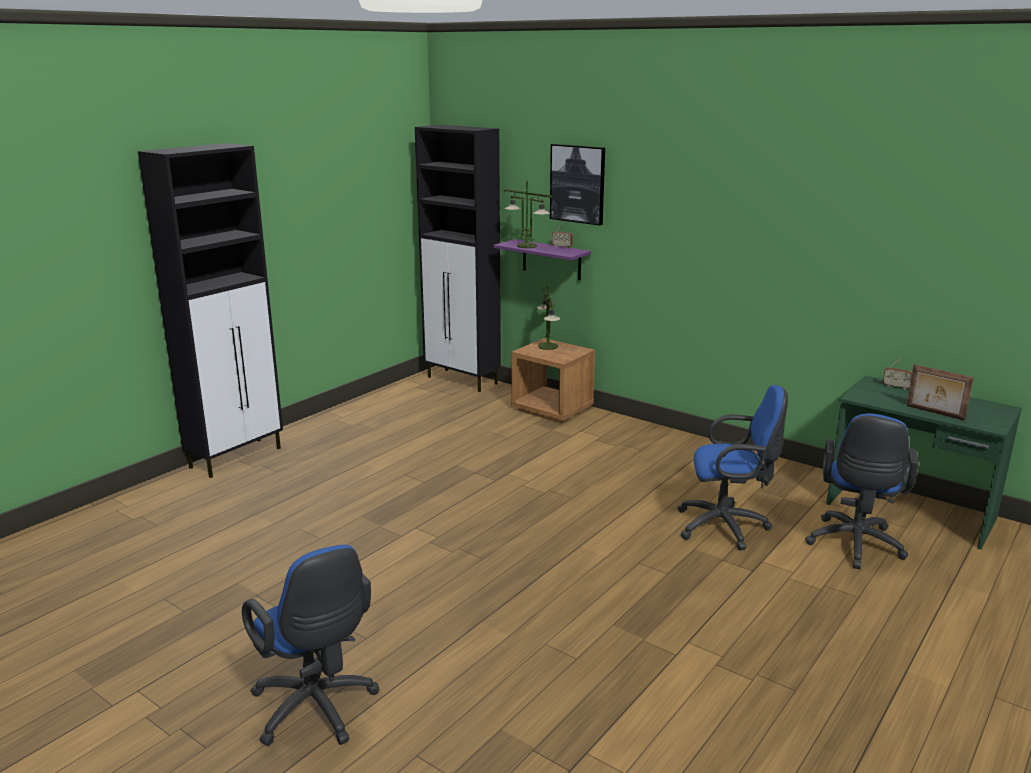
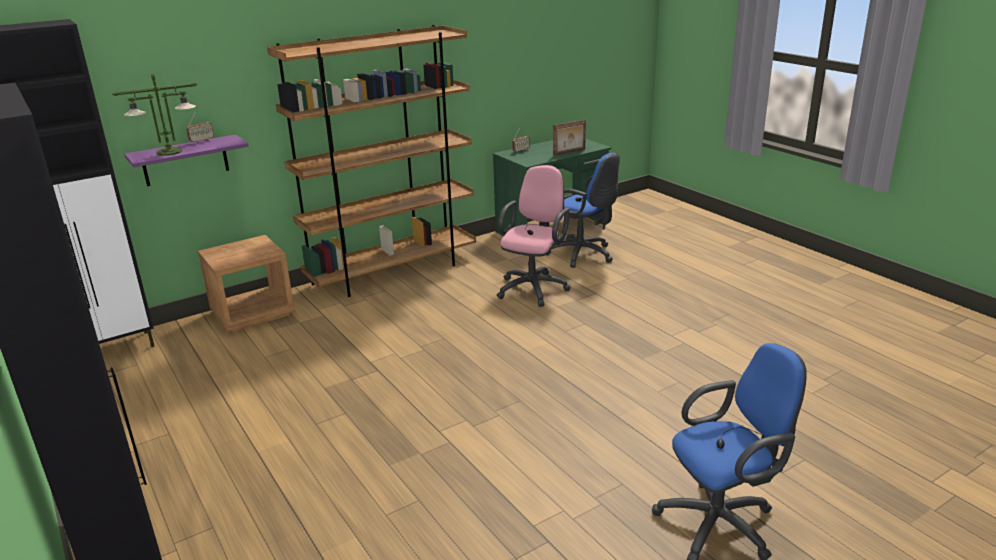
camera: 70 degrees left, 5 degrees up
table lamp [537,285,560,350] -> none
picture [550,144,605,226] -> none
blue office chair [677,385,788,550] -> pink office chair [497,165,570,307]
none -> brown bookcase [267,25,476,297]

